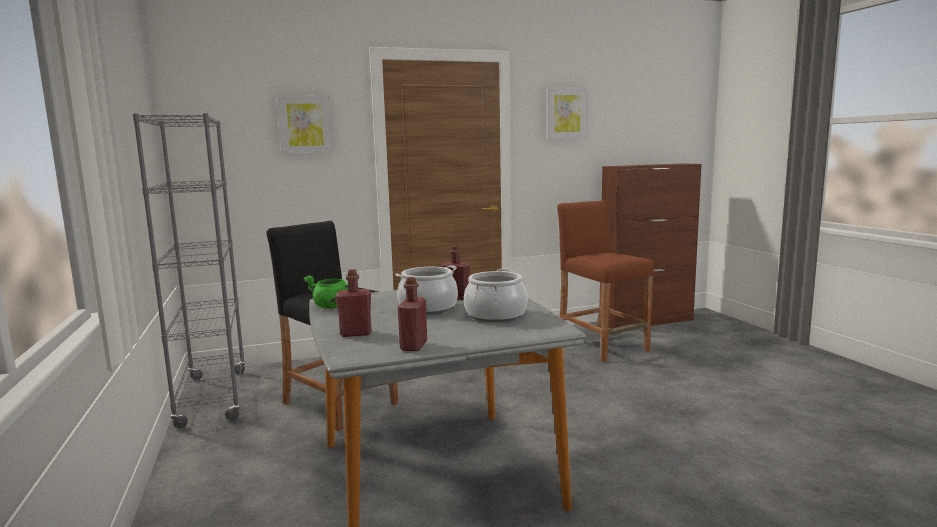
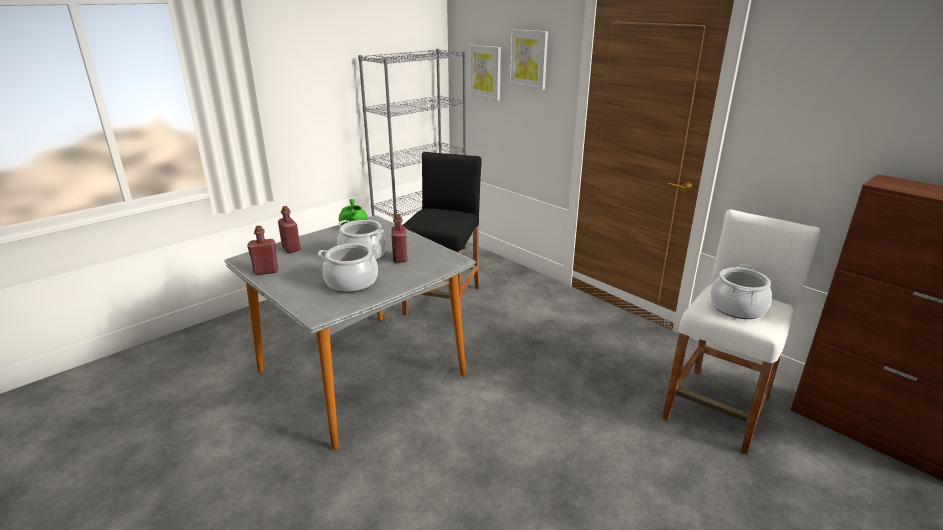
camera: 65 degrees right, 15 degrees up
picture [546,87,587,140] -> picture moved to [468,44,501,101]
brown stool [557,200,654,362] -> white stool [662,210,820,454]
none -> cooking pot [710,264,772,319]

